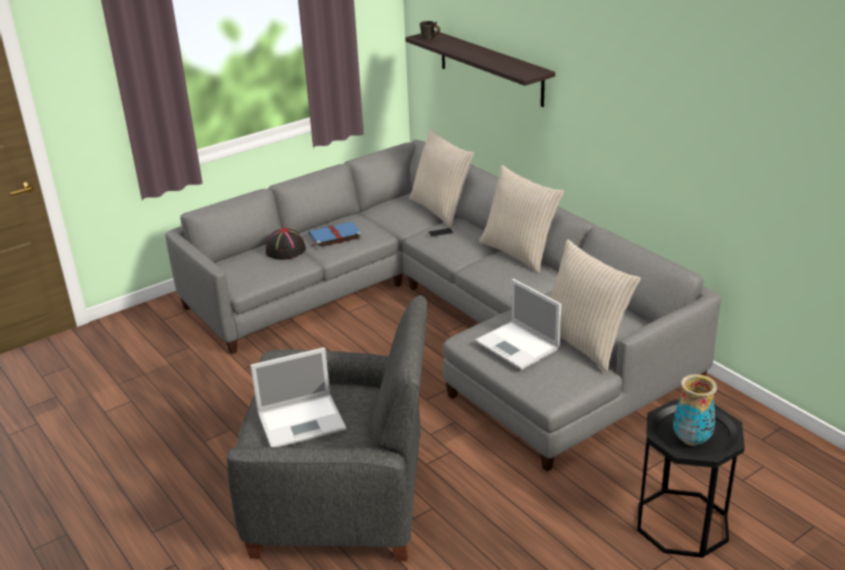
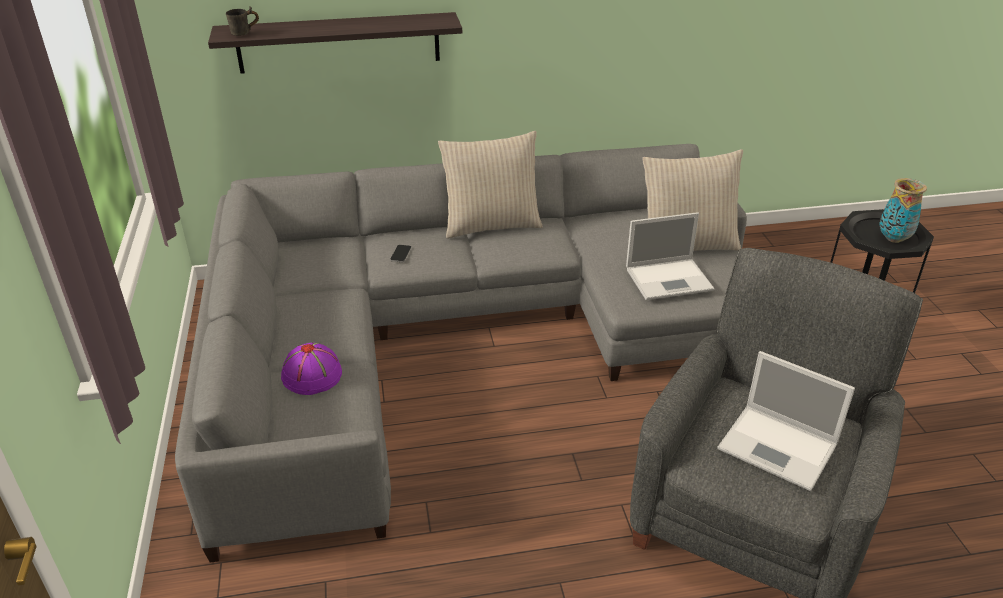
camera: 65 degrees left, 5 degrees up
laptop [250,347,347,447] -> laptop turned 120 degrees clockwise [717,351,855,491]
black hat [266,228,306,260] -> purple hat [281,343,342,395]
blue book [309,222,362,248] -> none
beige pillow [409,128,474,228] -> none

